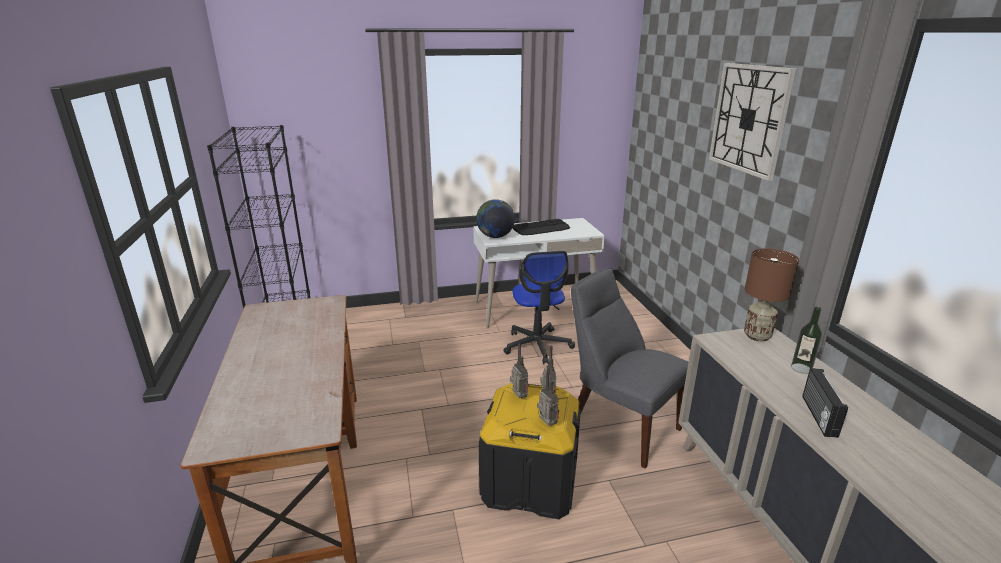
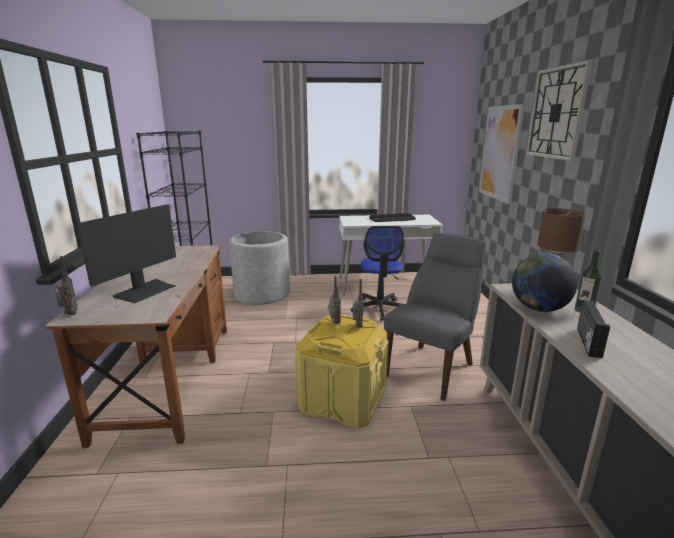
camera: 10 degrees right, 5 degrees down
globe [476,199,515,238] -> globe moved to [512,253,578,312]
black storage box [478,383,581,519] -> yellow storage box [295,314,388,429]
radio [537,367,559,426] -> radio moved to [55,256,77,315]
grey chair [571,268,688,468] -> grey chair turned 75 degrees clockwise [384,233,486,401]
none -> monitor [77,204,176,304]
none -> grey planter [229,231,290,305]
none -> picture [479,104,525,204]

